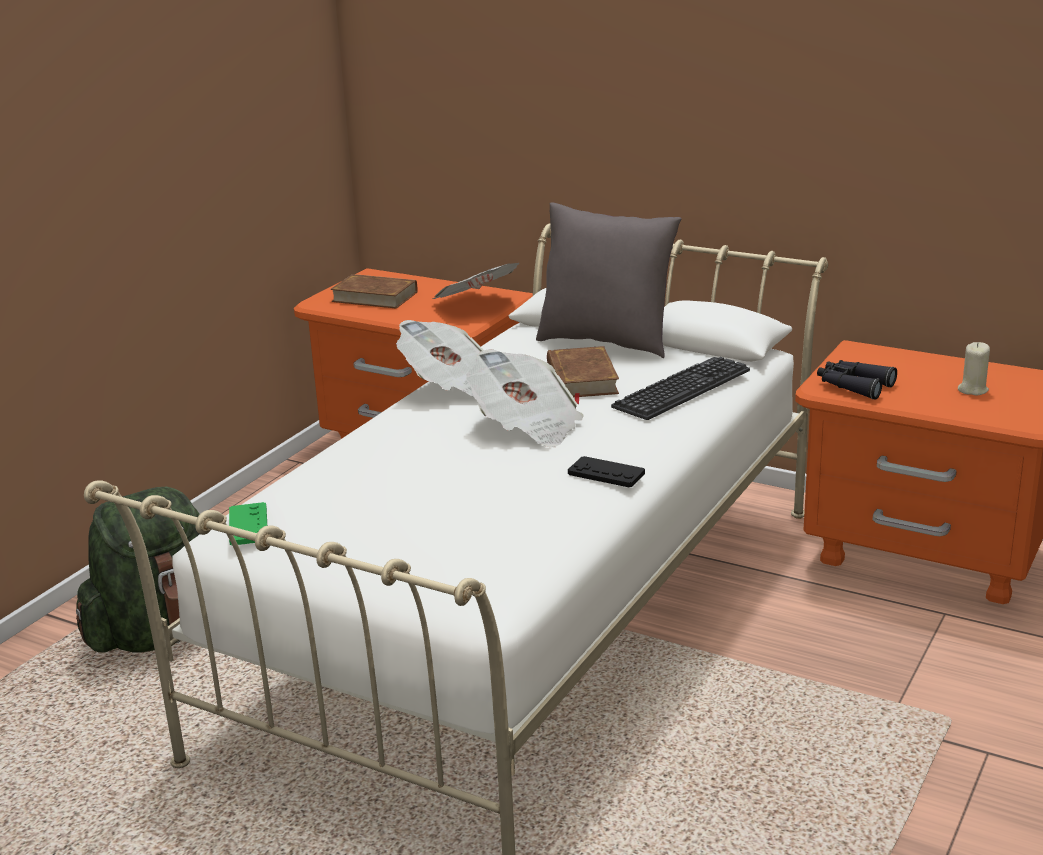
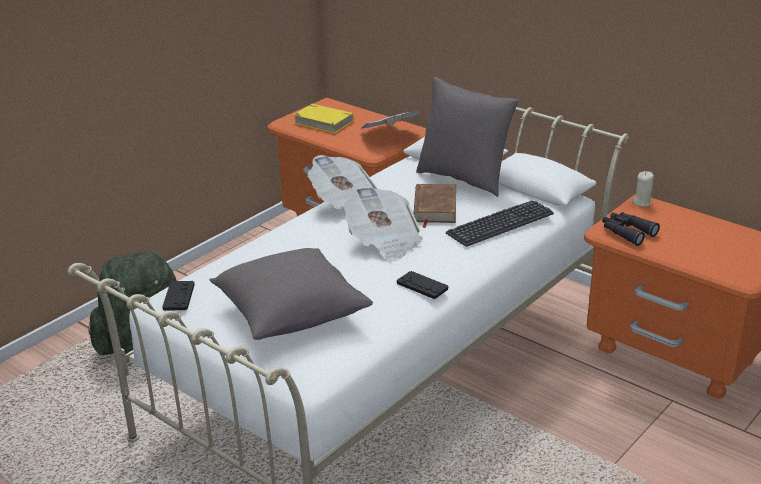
camera: 10 degrees right, 5 degrees up
green game controller [229,502,267,545] -> black game controller [162,281,195,311]
brown book [330,274,417,308] -> yellow book [293,104,354,133]
beige candle [958,342,990,395] -> beige candle moved to [632,171,654,207]
none -> grey pillow [209,248,373,340]

